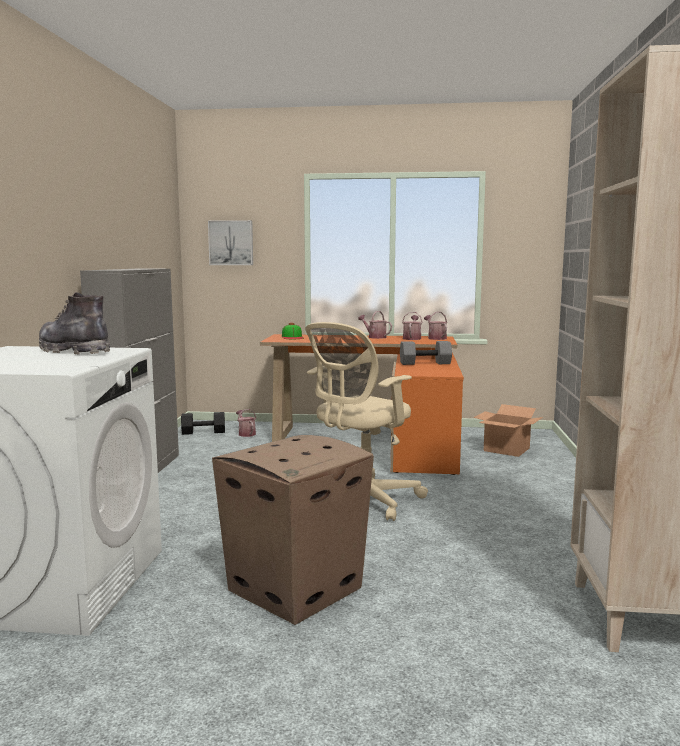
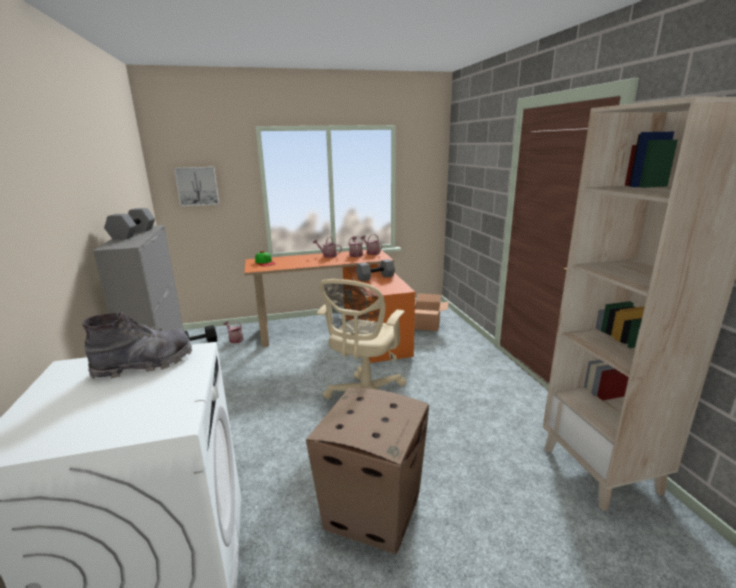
camera: 20 degrees left, 10 degrees up
grey boot [39,292,110,355] -> grey boot turned 135 degrees clockwise [82,312,192,379]
none -> grey dumbbell [104,208,155,240]

